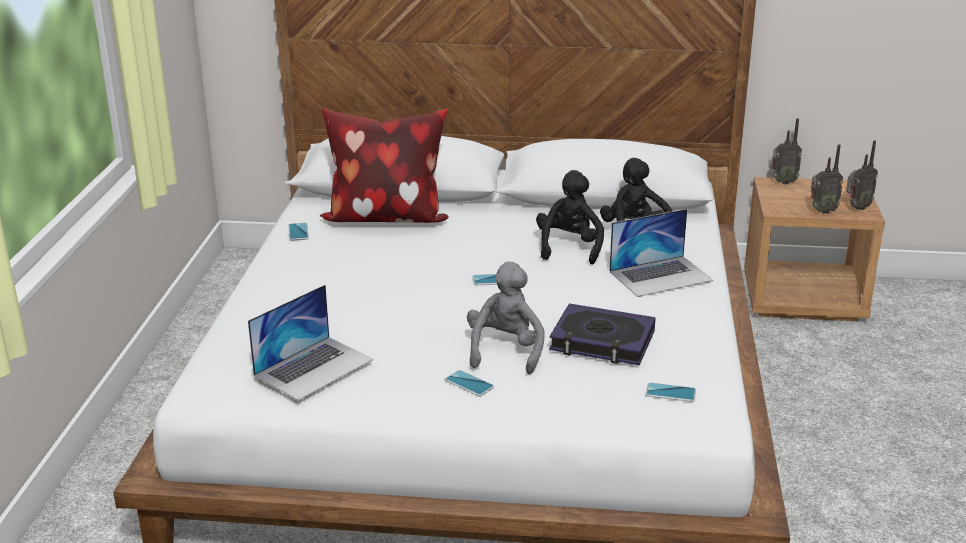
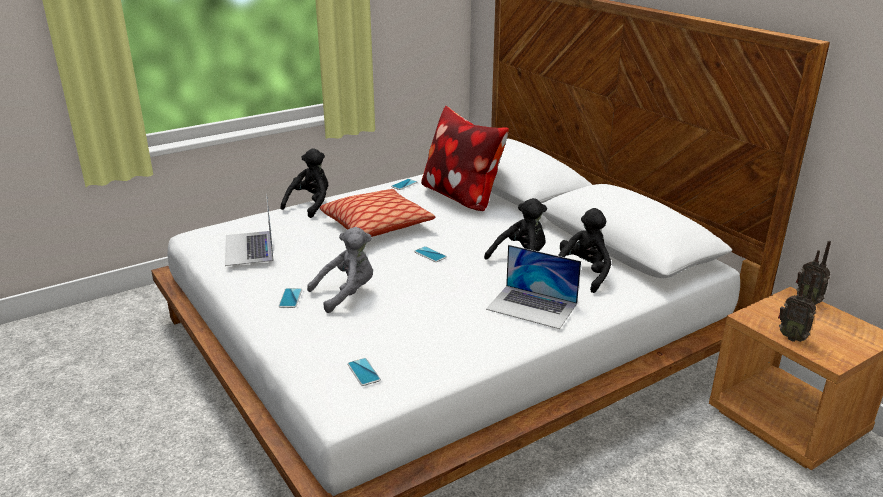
camera: 50 degrees right, 0 degrees up
laptop [248,285,373,401] -> laptop turned 75 degrees clockwise [225,193,274,266]
book [549,303,656,365] -> none
radio [846,140,878,210] -> none
none -> black plush toy [280,148,328,218]
none -> pillow [320,189,435,237]

